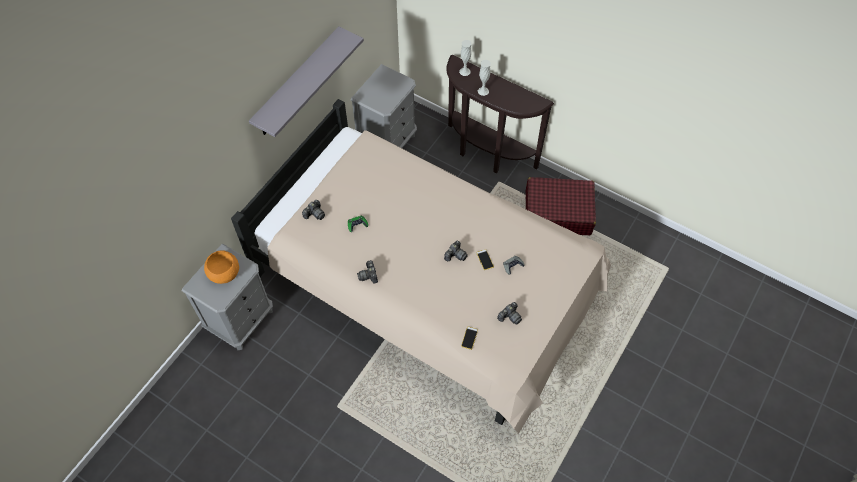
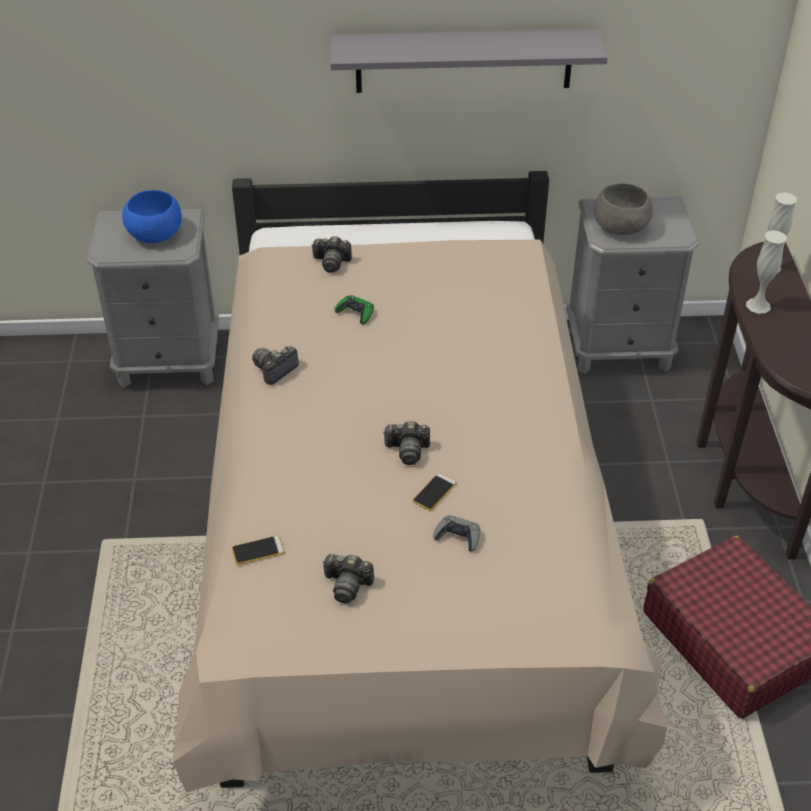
camera: 55 degrees right, 15 degrees down
orange bowl [204,250,239,284] -> blue bowl [122,190,182,243]
none -> grey bowl [594,184,653,235]

